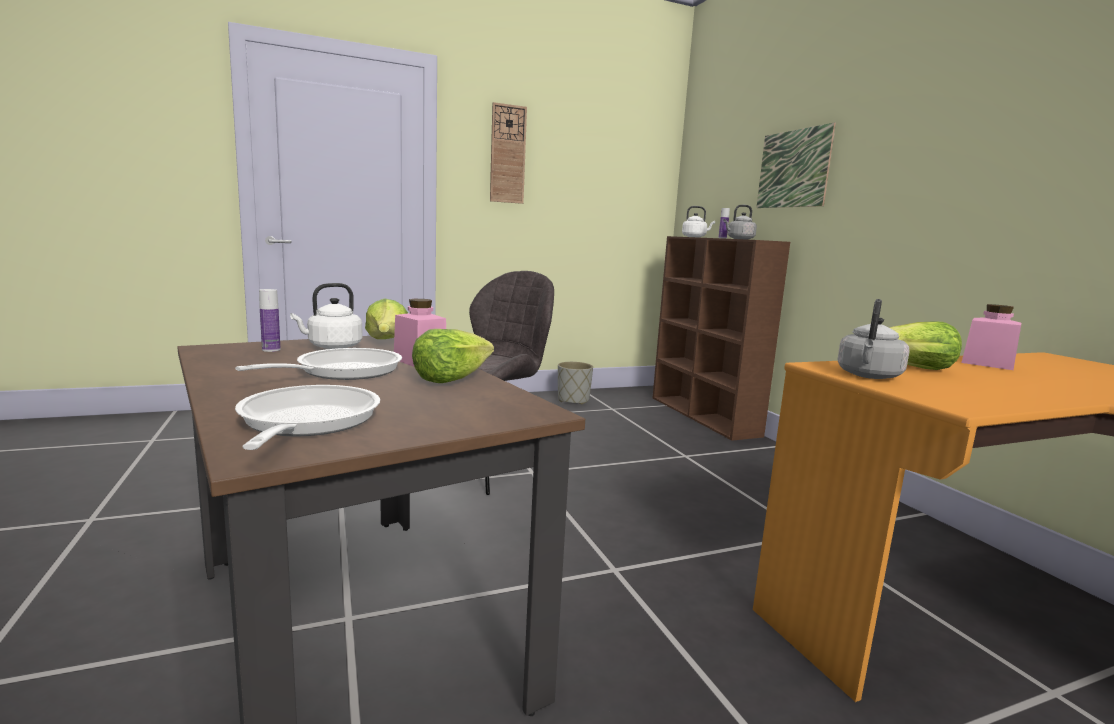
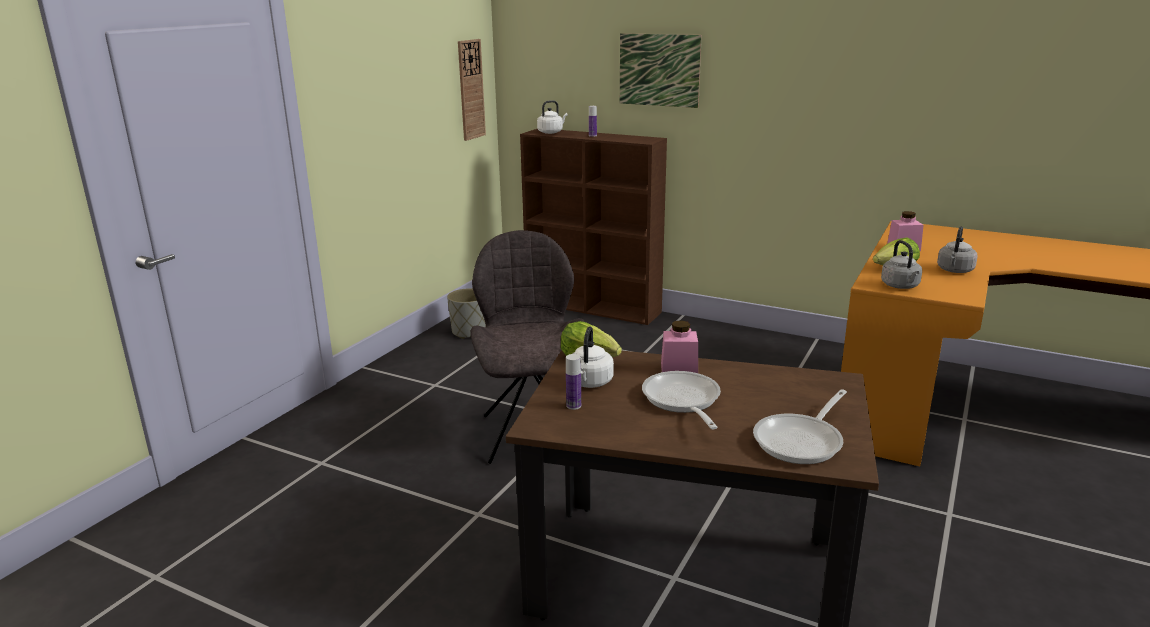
camera: 40 degrees left, 10 degrees up
frying pan [235,385,380,450] -> frying pan turned 90 degrees counterclockwise [753,389,847,464]
lettuce [412,329,494,383] -> none
wall clock [490,102,527,204] -> wall clock moved to [458,39,486,141]
grey kettle [723,205,757,240] -> grey kettle moved to [937,226,978,273]

